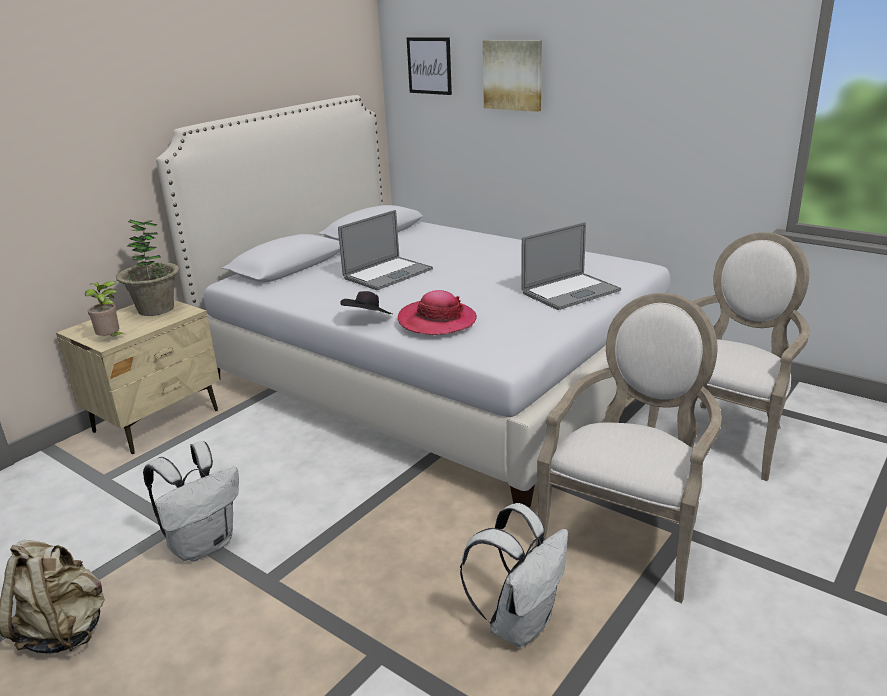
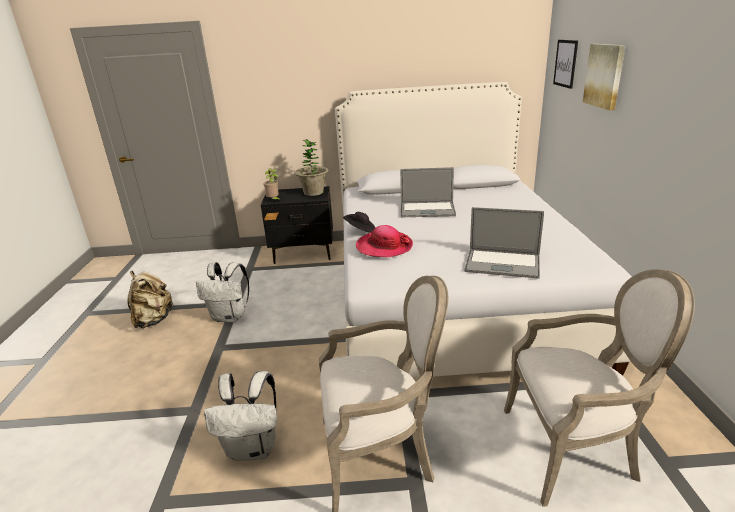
camera: 50 degrees right, 0 degrees up
beige nightstand [56,300,220,454] -> black nightstand [261,186,333,264]

